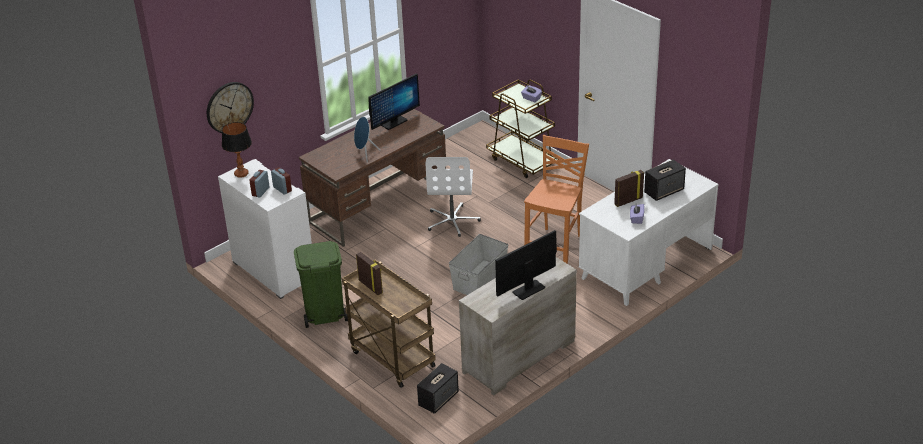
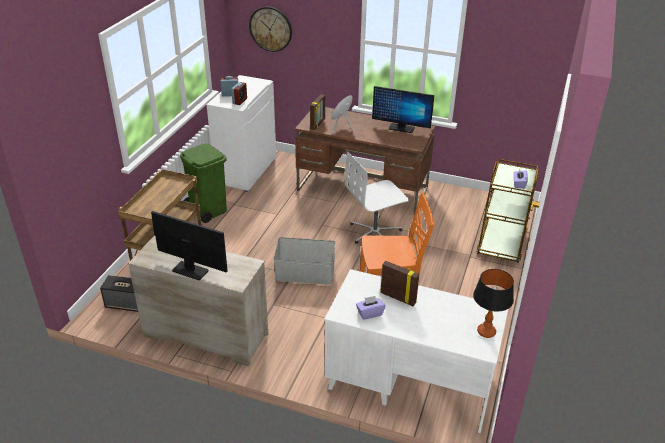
camera: 60 degrees right, 0 degrees up
table lamp [222,122,252,178] -> table lamp moved to [473,269,514,338]
picture frame [356,252,383,295] -> picture frame moved to [310,94,325,130]
speaker [644,160,686,201] -> none

